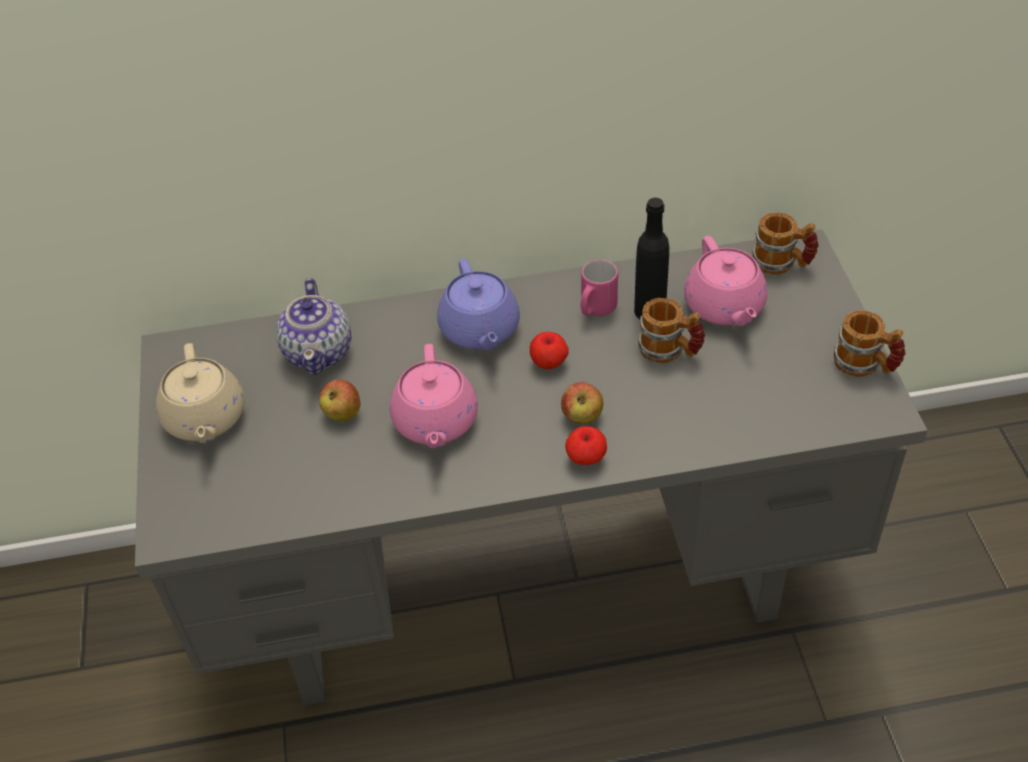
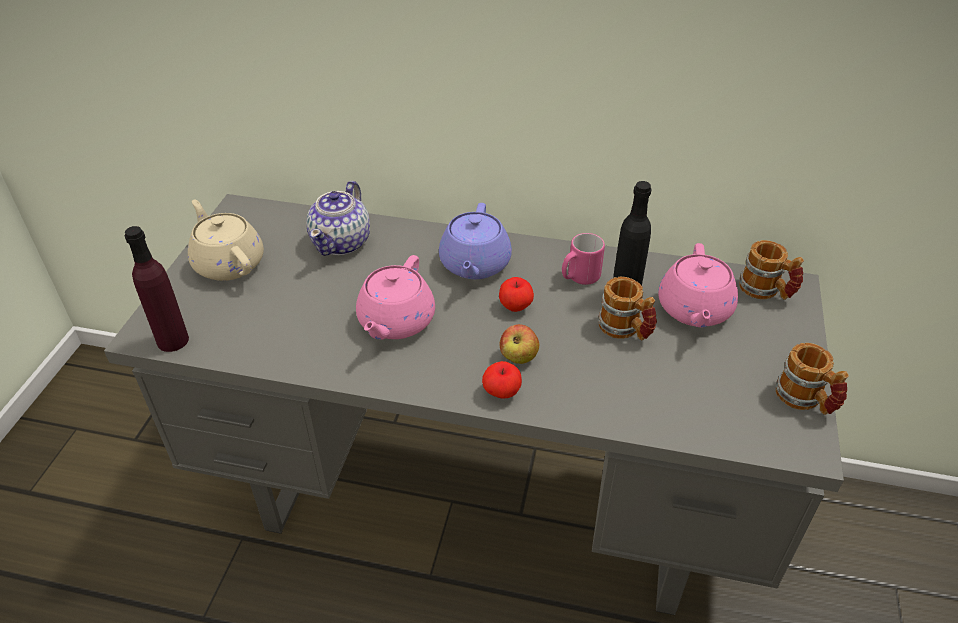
camera: 20 degrees right, 5 degrees down
beige teapot [156,343,245,443] -> beige teapot turned 135 degrees clockwise [188,200,264,281]
apple [319,379,361,421] -> none
none -> purple bottle [125,226,189,352]

